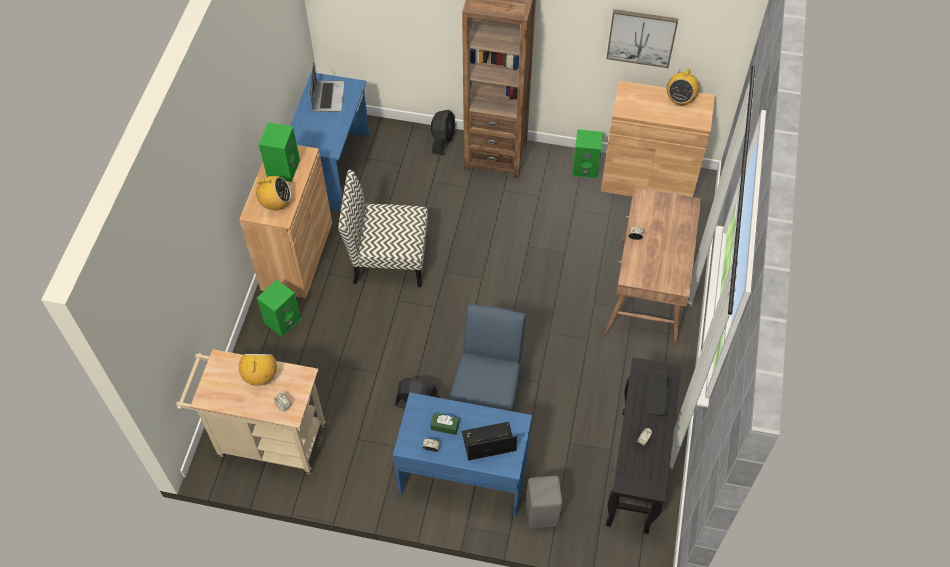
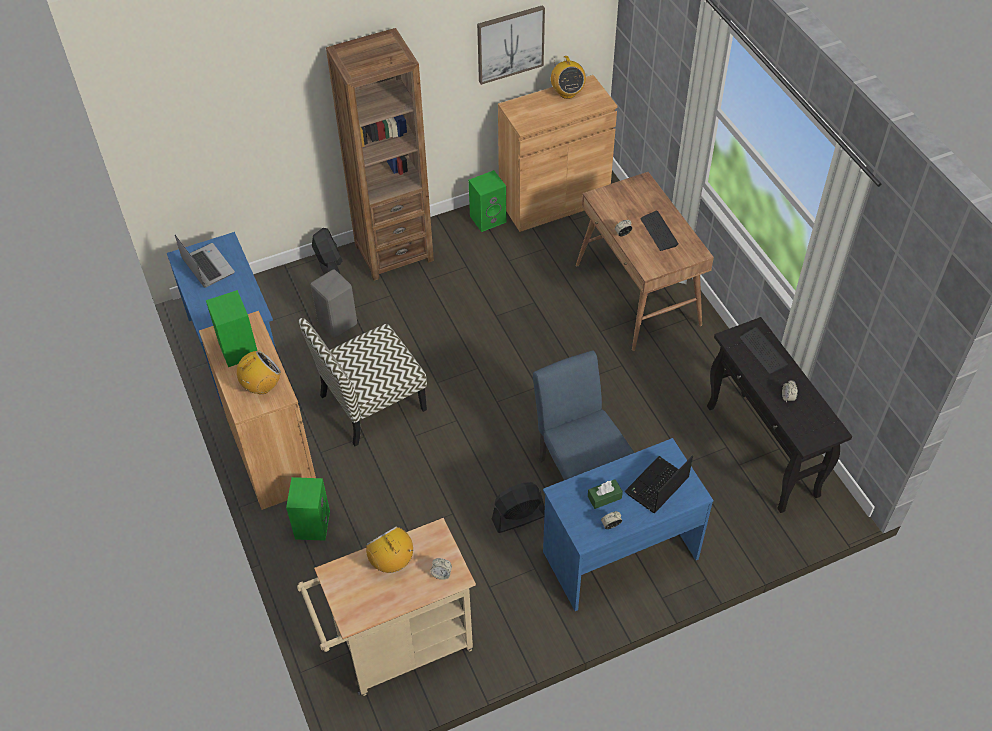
camera: 35 degrees left, 5 degrees down
grey stool [526,476,563,528] -> grey stool moved to [311,269,357,338]
none -> keyboard [640,211,679,251]

